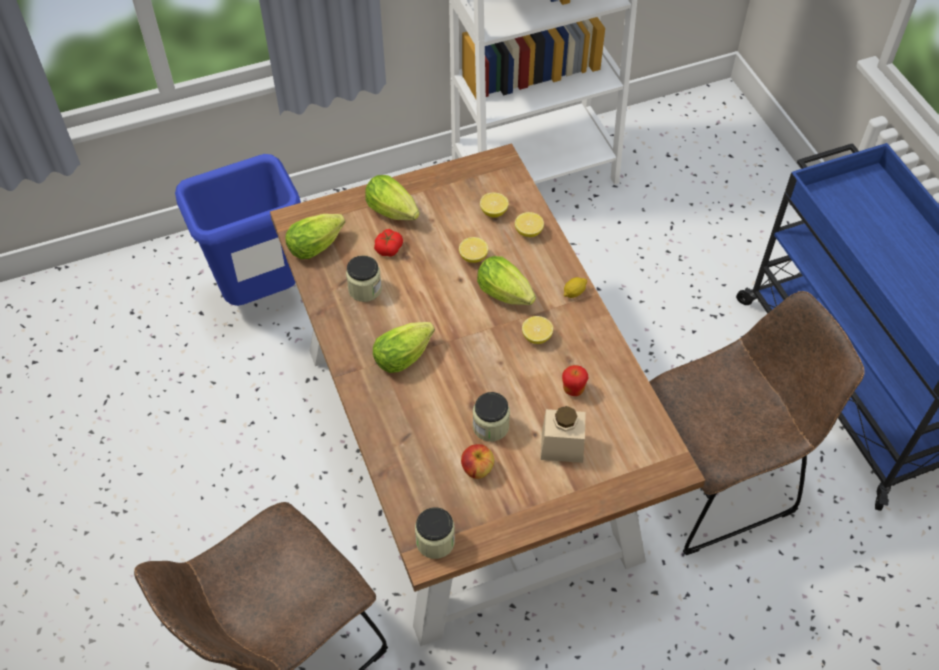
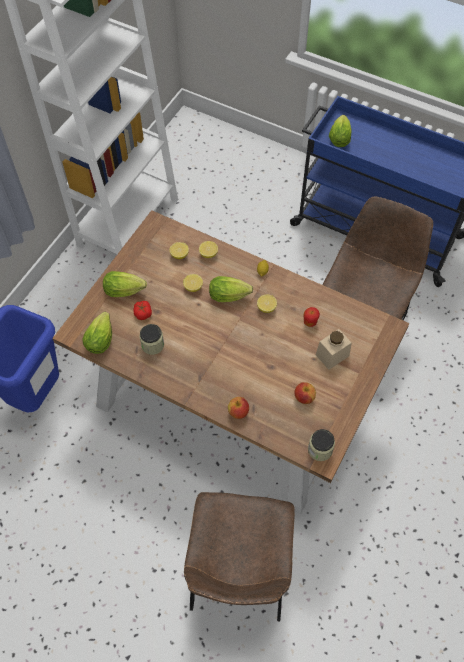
camera: 40 degrees left, 5 degrees up
lettuce [373,322,435,373] -> lettuce moved to [329,115,352,147]
jar [473,392,510,442] -> none
none -> apple [228,397,249,419]

